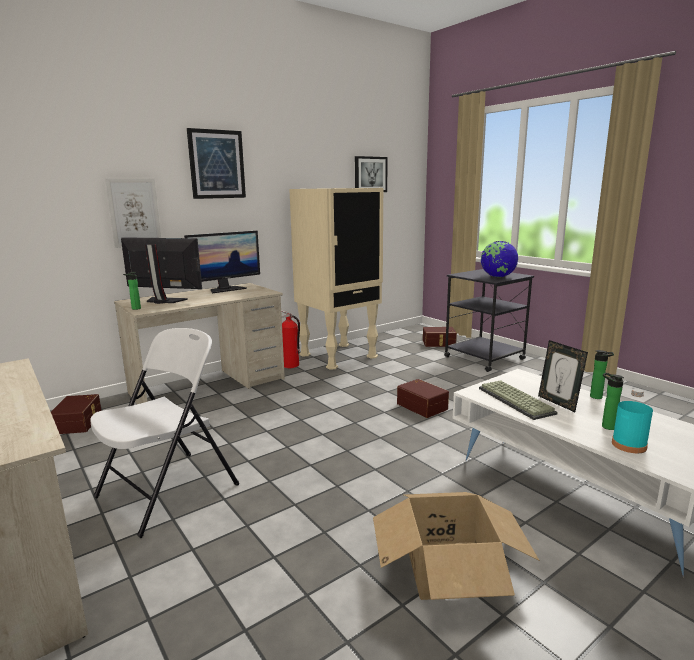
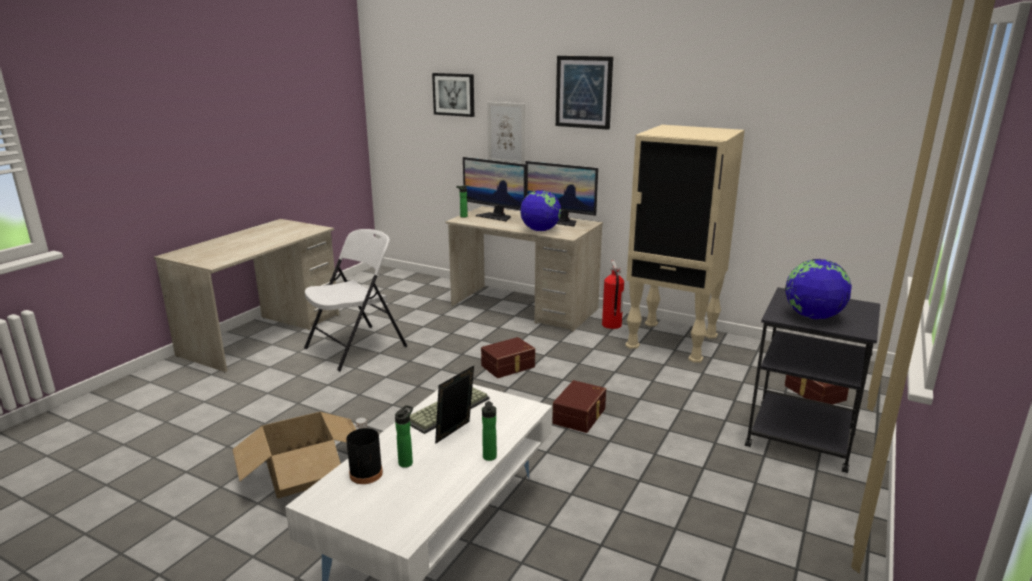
camera: 65 degrees right, 5 degrees up
brown storage box [51,394,101,434] -> brown storage box moved to [481,337,535,378]
white chair [90,328,239,538] -> white chair turned 60 degrees counterclockwise [304,229,407,371]
monitor [121,237,202,304] -> monitor turned 135 degrees clockwise [463,157,527,221]
picture [355,156,388,192] -> picture moved to [432,73,474,117]
turquoise bottle [612,388,653,453] -> black bottle [346,418,383,484]
none -> globe [520,190,561,231]

